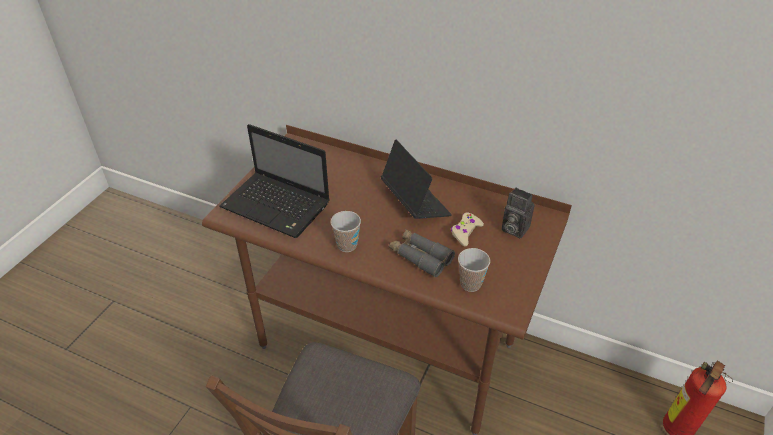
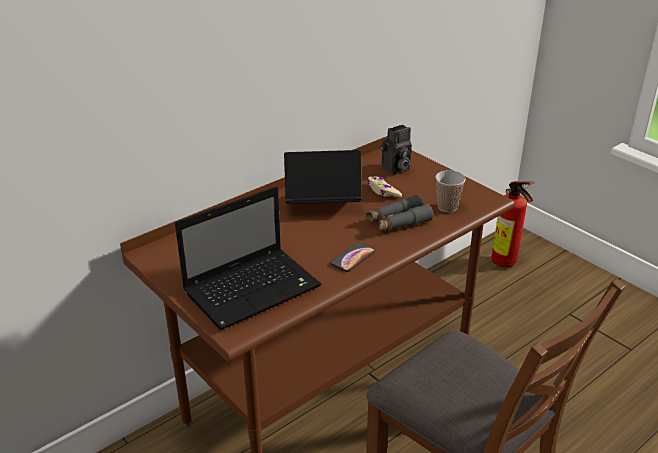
camera: 65 degrees left, 10 degrees down
cup [331,211,361,252] -> phone [330,243,375,272]

